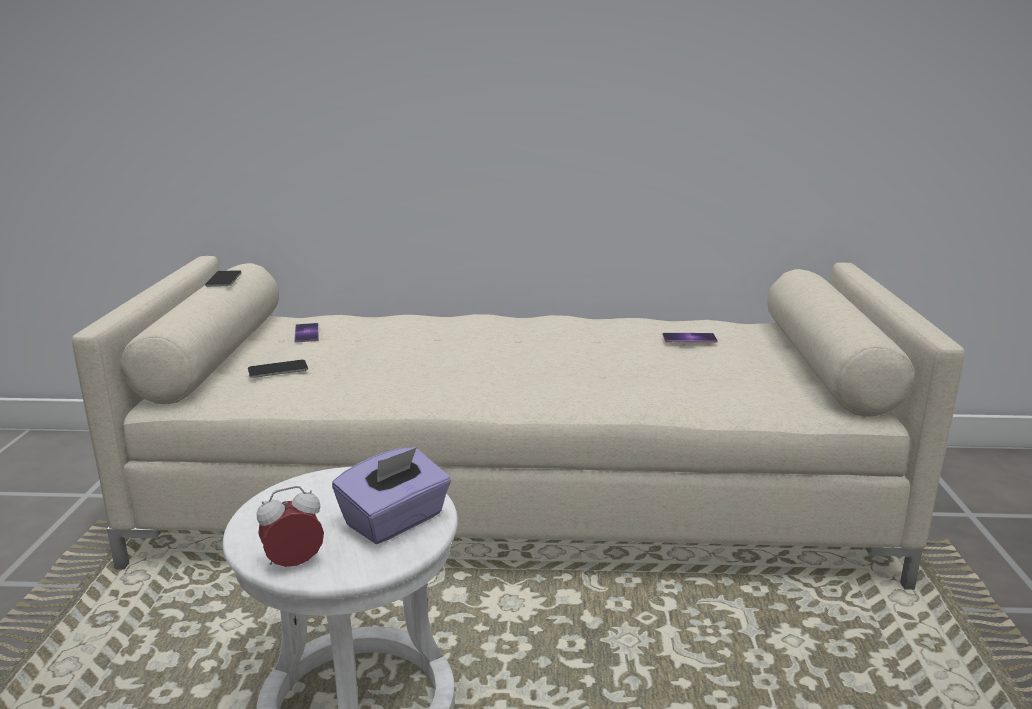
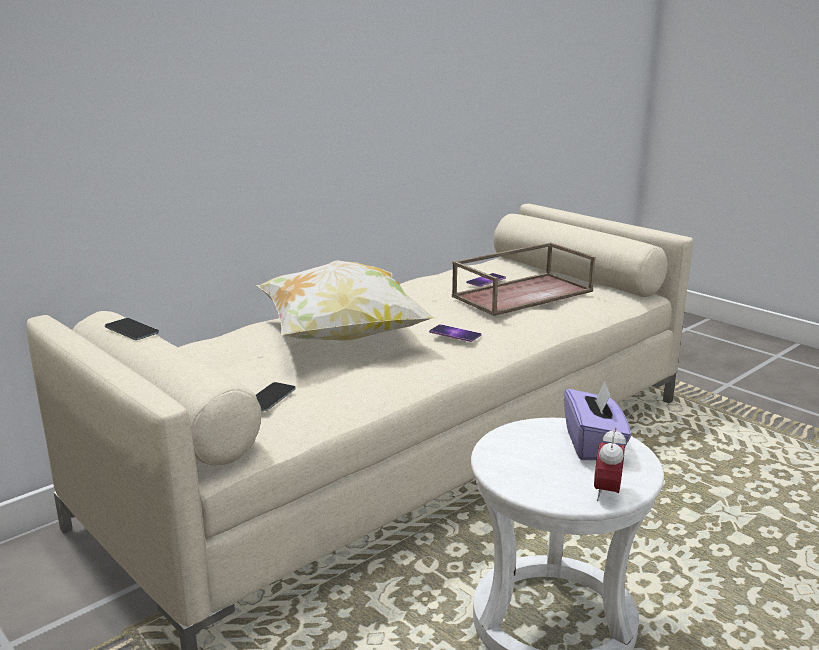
camera: 45 degrees left, 0 degrees up
phone [294,323,319,343] -> phone moved to [429,324,482,342]
none -> pillow [256,260,435,340]
none -> brown tray [452,242,596,316]

